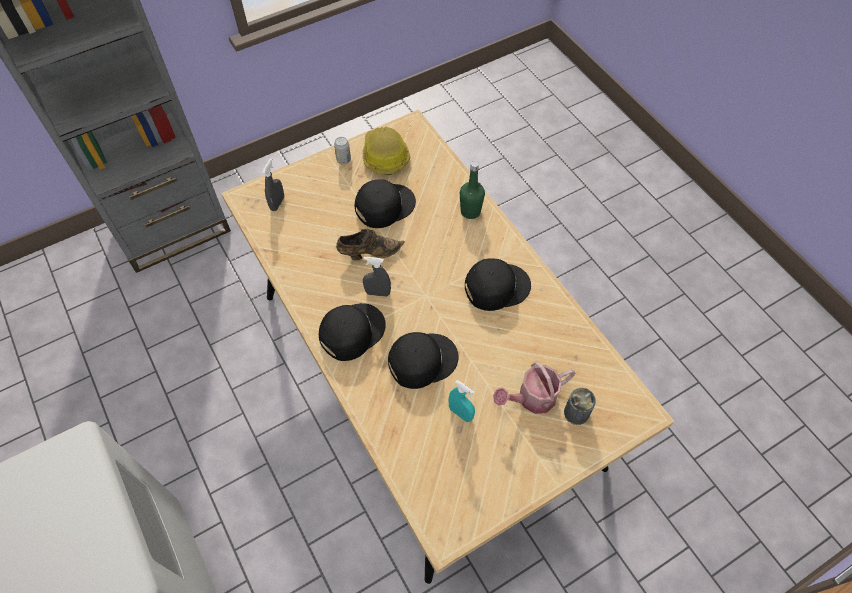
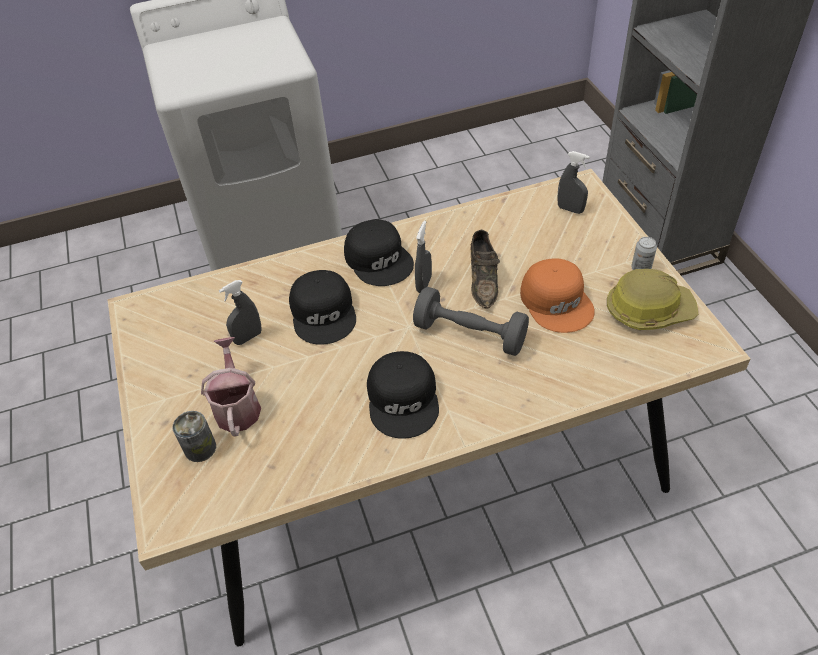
camera: 105 degrees right, 10 degrees down
black cap [355,179,416,228] -> orange cap [520,259,595,333]
turquoise spray bottle [448,380,475,422] -> grey spray bottle [219,280,262,345]
green bottle [460,161,485,219] -> none
none -> grey dumbbell [413,287,529,356]

